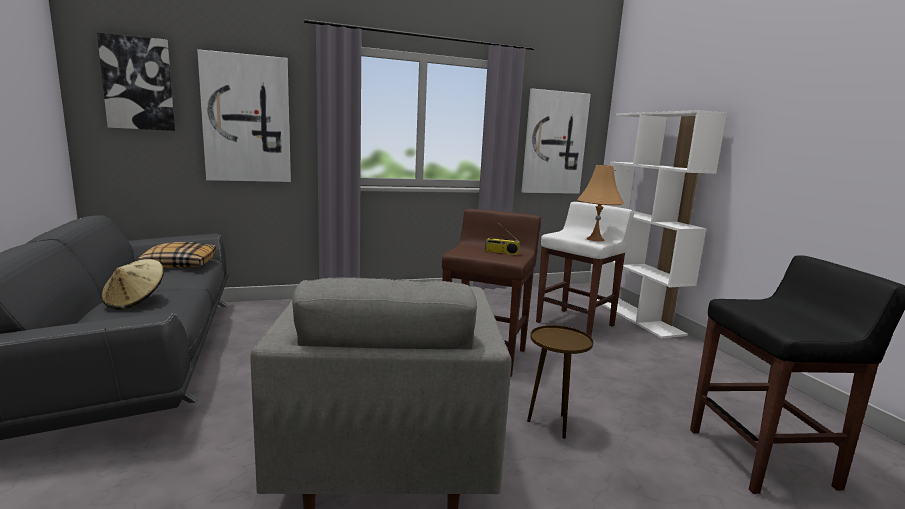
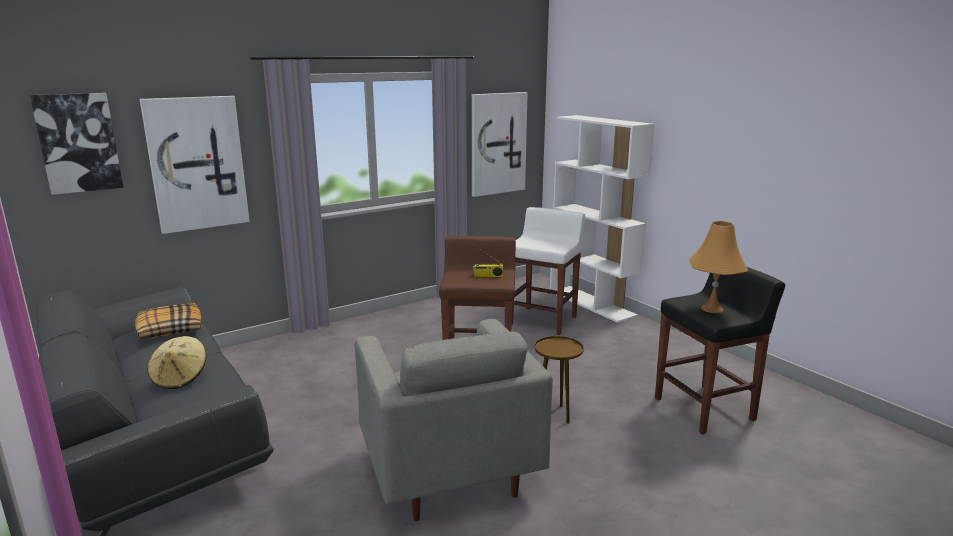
camera: 15 degrees left, 5 degrees up
orange table lamp [577,165,624,241] -> orange table lamp moved to [689,221,748,313]

